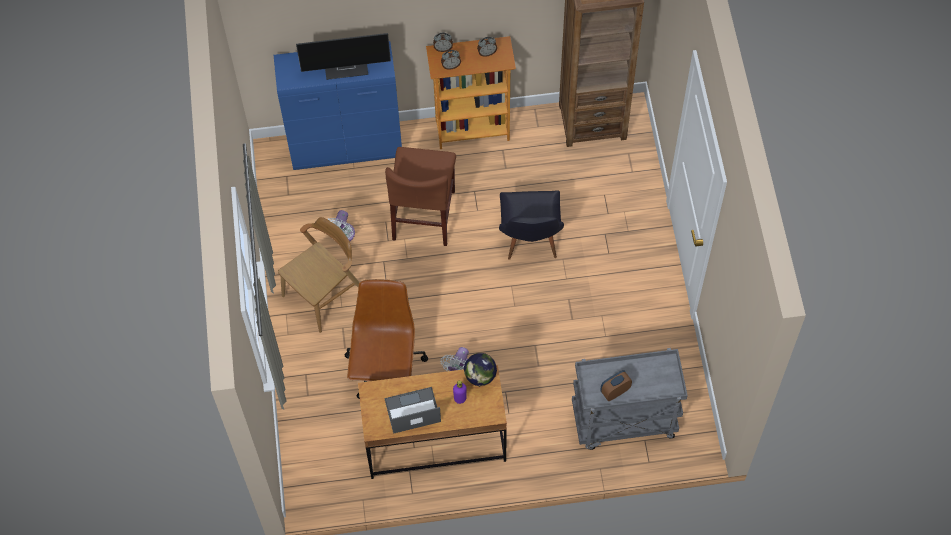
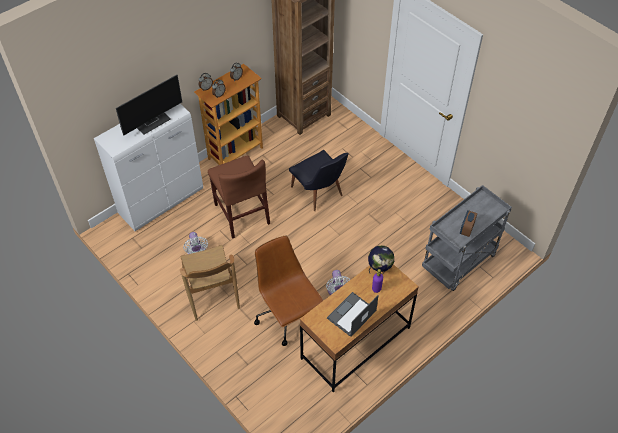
camera: 35 degrees left, 10 degrees down
blue cabinet [274,41,402,170] -> white cabinet [94,104,203,231]
brown chair [278,217,359,333] -> brown chair turned 150 degrees clockwise [180,245,240,321]

